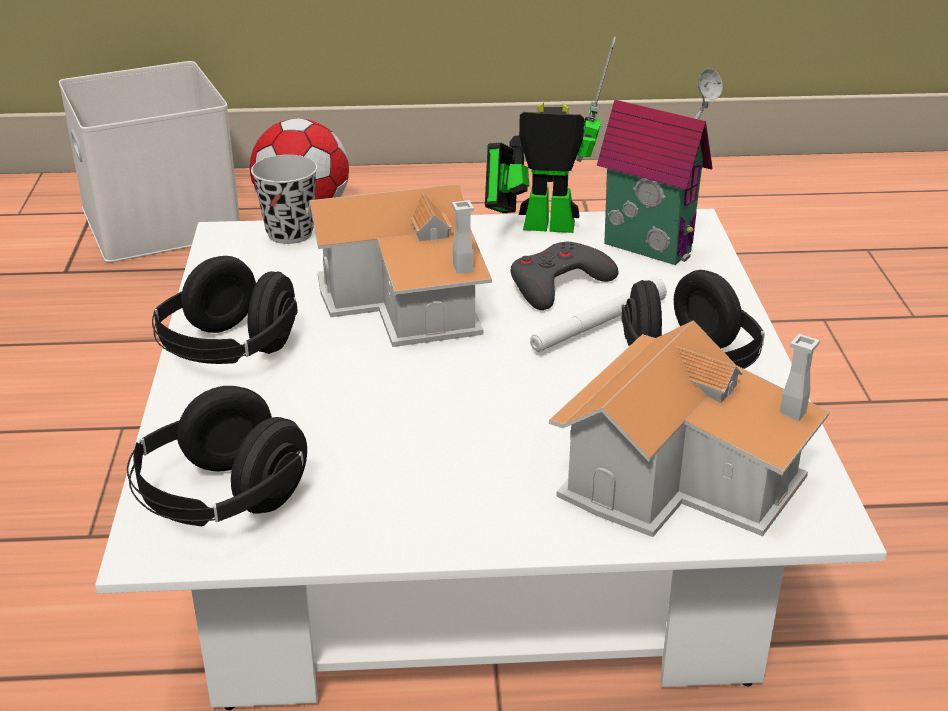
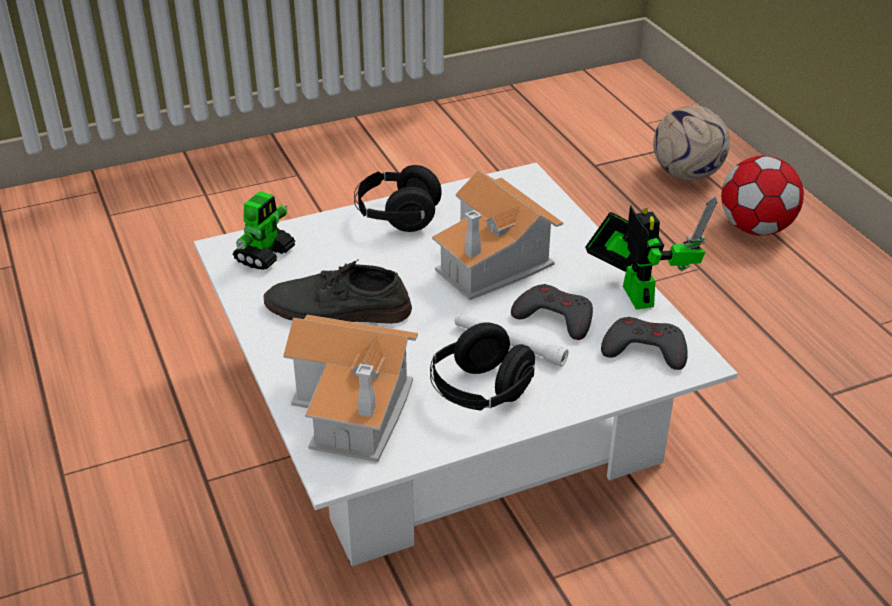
camera: 70 degrees right, 5 degrees up
white storage box [59,61,240,263] -> football [653,105,730,180]
black headphones [127,386,307,527] -> toy robot [233,191,295,270]
black cup [251,155,318,244] -> none
toy house [597,68,723,265] -> grey game controller [601,317,688,370]
none -> grey shoe [263,259,412,324]

